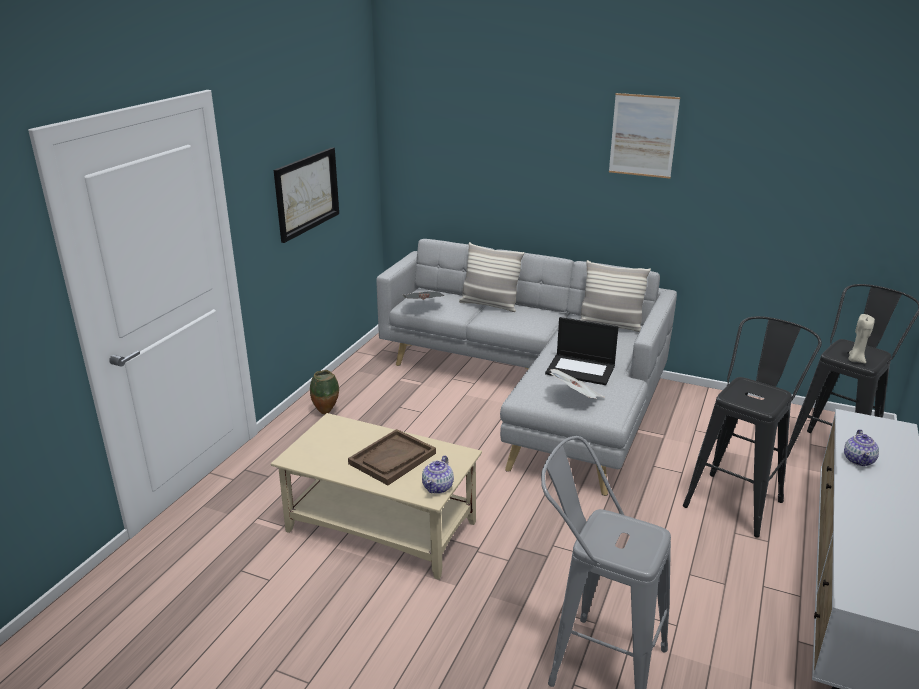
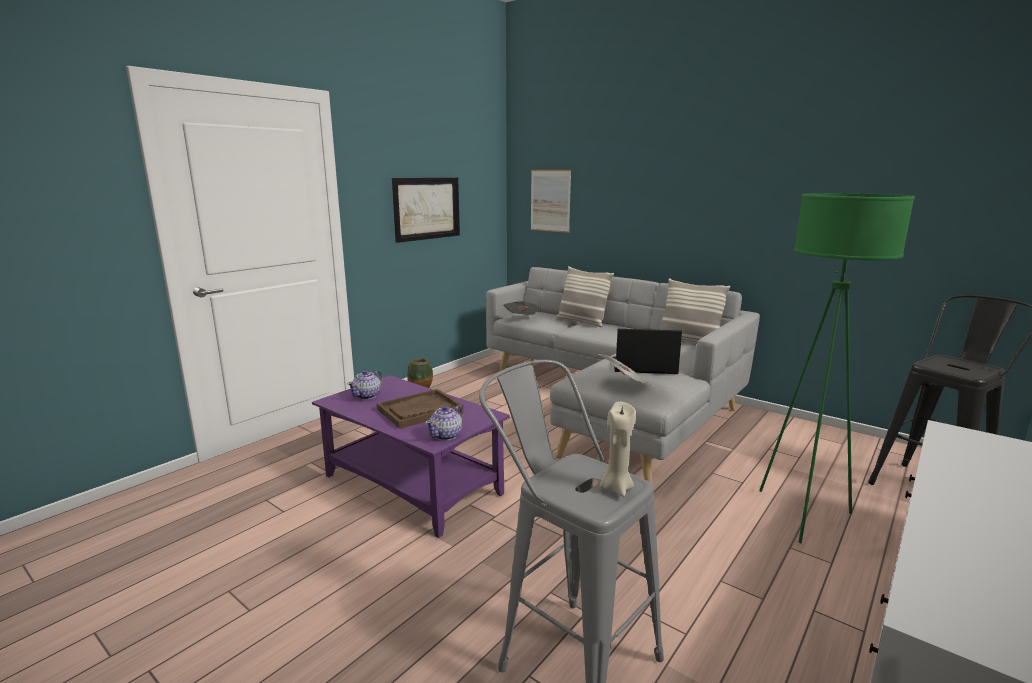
camera: 15 degrees right, 10 degrees down
beige coffee table [271,413,482,580] -> purple coffee table [312,375,510,538]
laptop [545,317,619,385] -> laptop turned 150 degrees clockwise [613,329,682,374]
picture [609,93,680,179] -> picture moved to [531,170,571,233]
black stool [683,316,822,538] -> green floor lamp [759,193,915,543]
teapot [844,429,879,466] -> teapot moved to [347,370,383,400]
beige candle [848,314,875,364] -> beige candle moved to [600,402,636,497]

